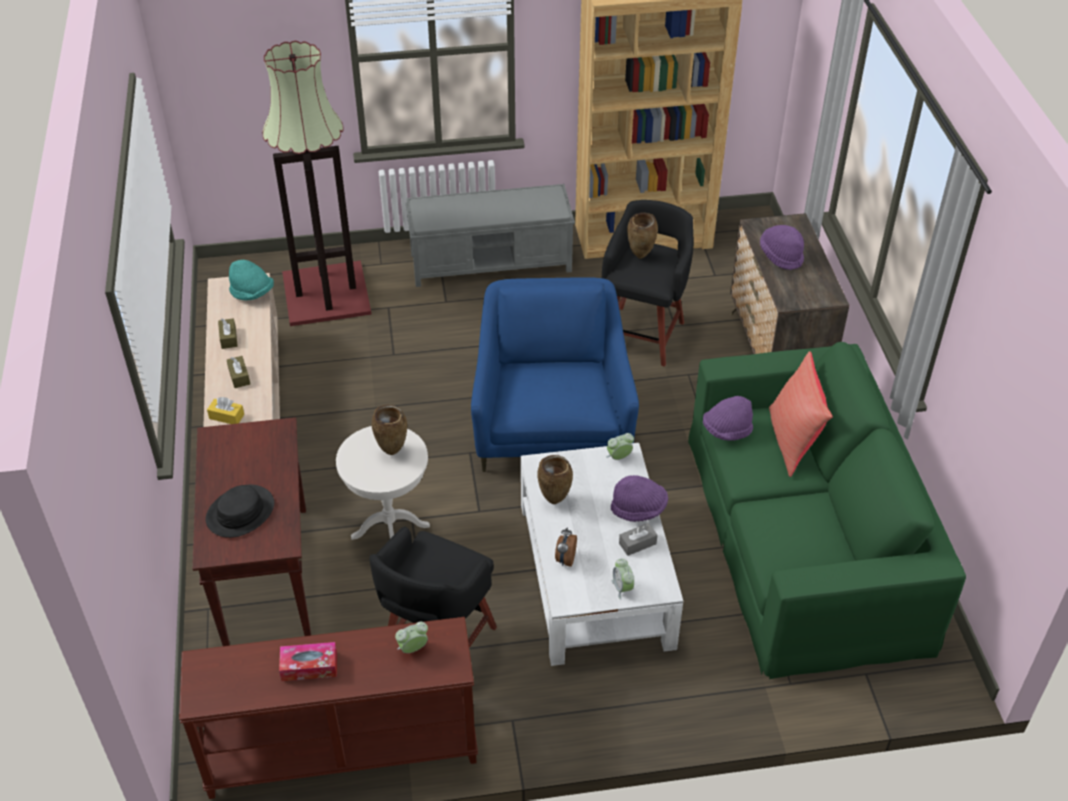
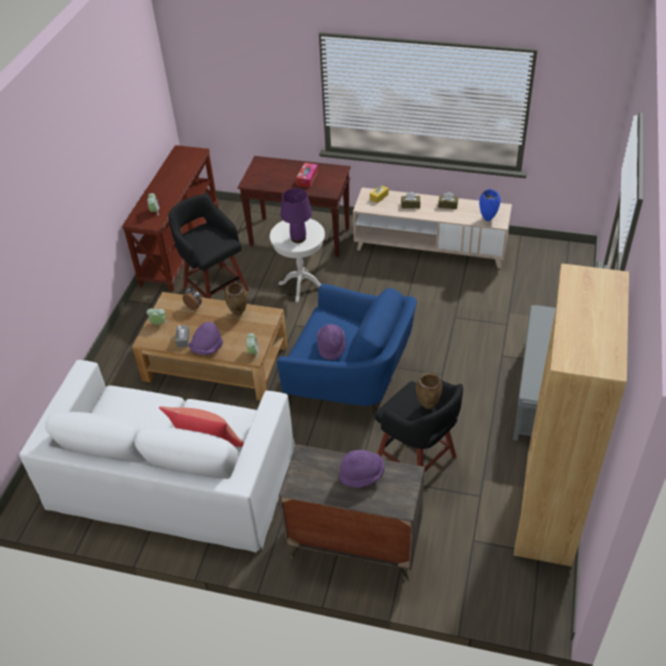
camera: 115 degrees right, 0 degrees up
black hat [206,484,274,538] -> none
turquoise hat [229,260,274,301] -> blue vase [479,189,501,221]
floor lamp [262,41,372,326] -> none
tissue box [279,642,337,681] -> tissue box moved to [296,163,318,187]
brown vase [372,405,407,455] -> purple table lamp [281,188,312,243]
white coffee table [521,443,683,666] -> brown coffee table [132,292,288,401]
green sofa [688,342,966,679] -> white sofa [20,360,296,553]
purple hat [703,396,753,441] -> purple hat moved to [317,324,346,360]

